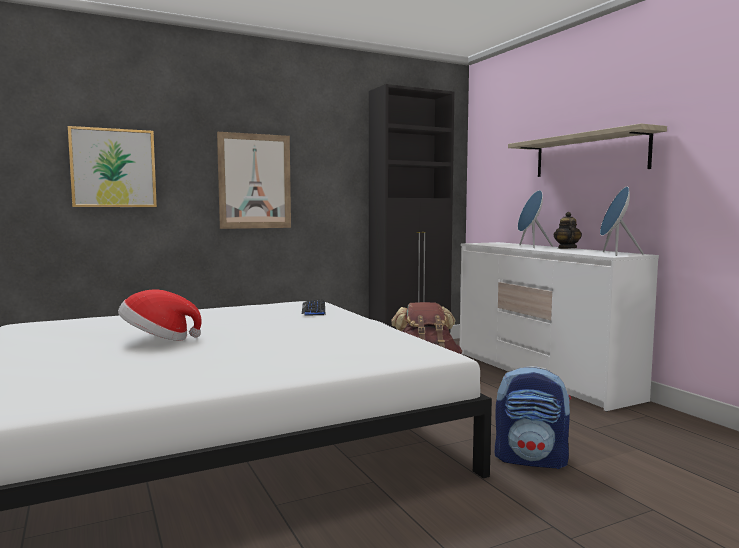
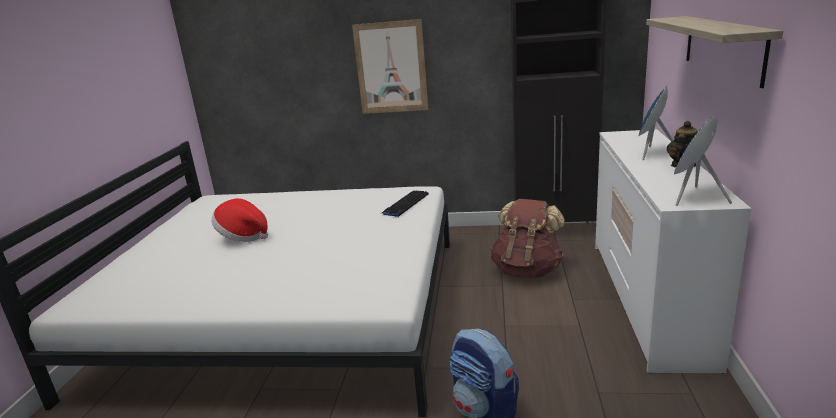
camera: 35 degrees right, 15 degrees up
picture [68,126,157,207] -> none

